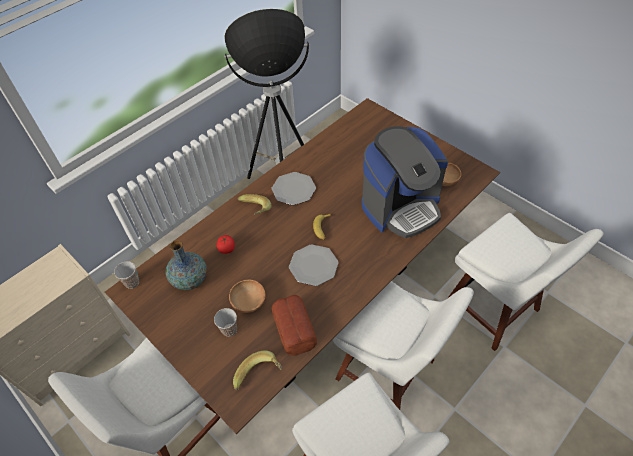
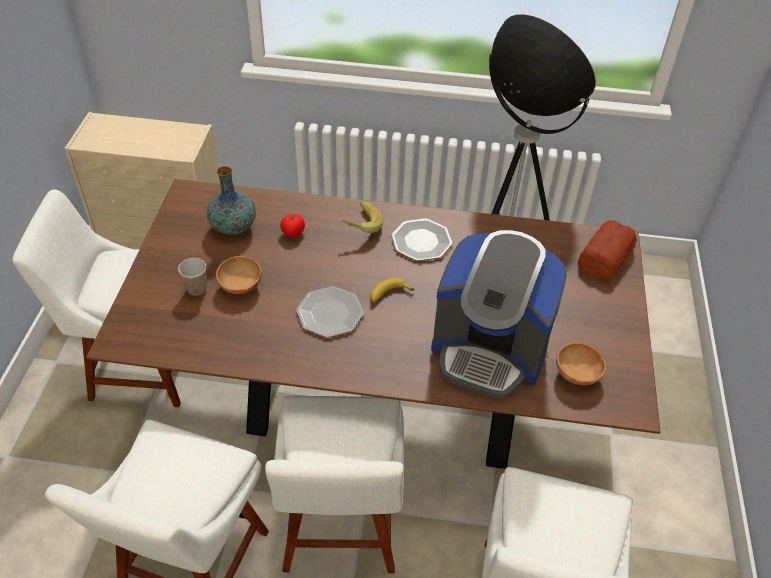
camera: 50 degrees right, 5 degrees down
cup [114,261,139,289] -> none
banana [233,350,283,390] -> none
bread [271,295,317,356] -> bread moved to [578,220,637,281]

